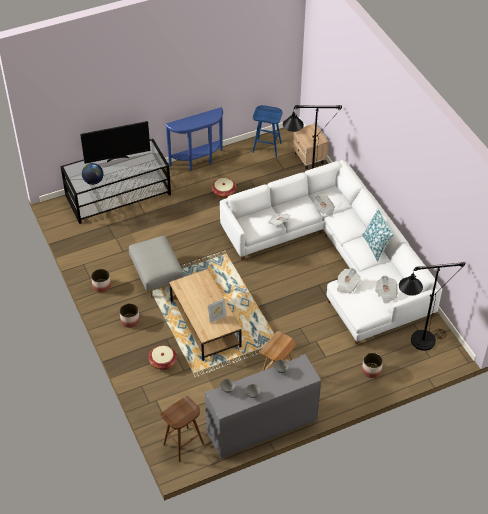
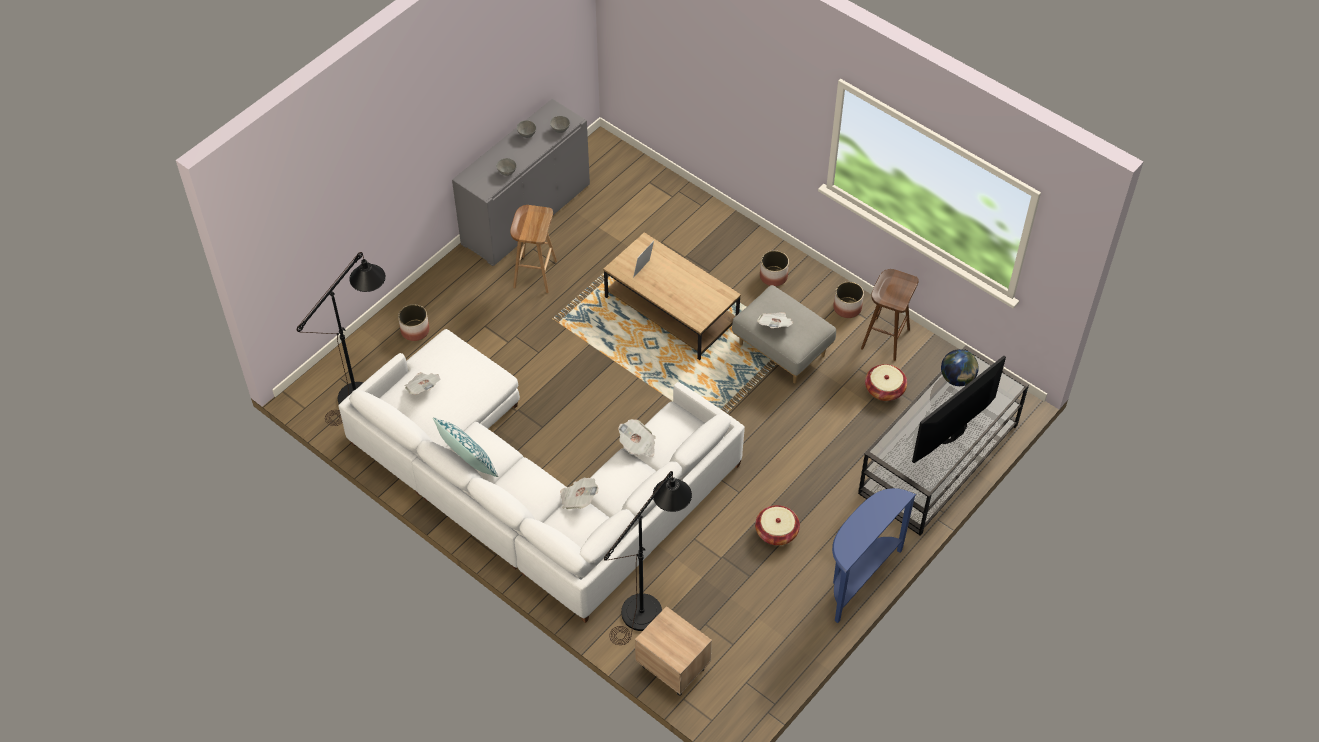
camera: 155 degrees right, 5 degrees up
basket [149,345,177,370] -> basket moved to [865,364,907,401]
brown stool [160,396,204,462] -> brown stool moved to [861,269,919,361]
blue stool [252,105,283,157] -> none
newspaper [337,268,361,294] -> newspaper moved to [757,312,793,328]

